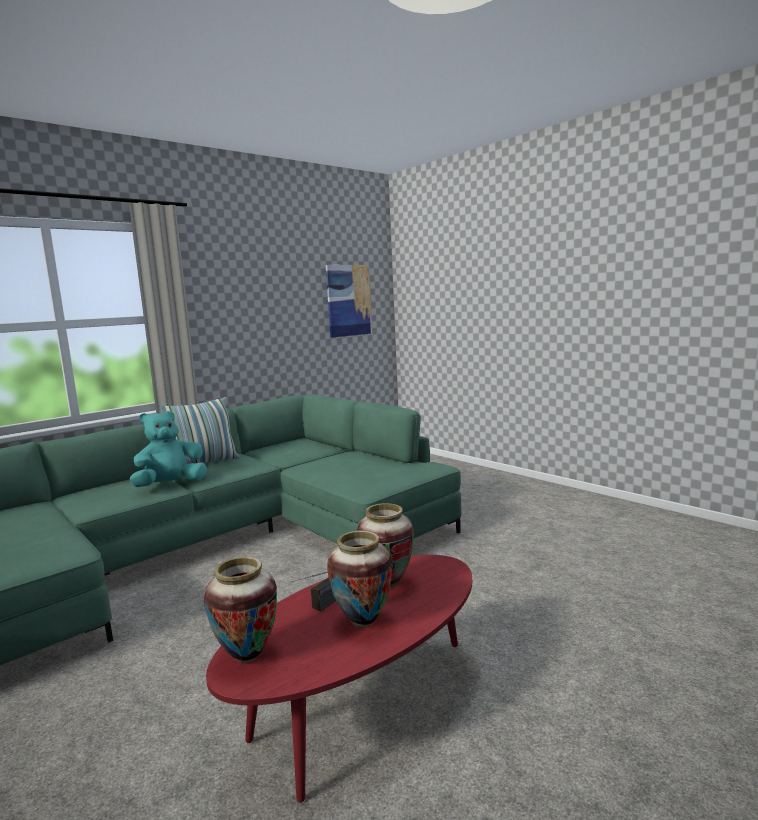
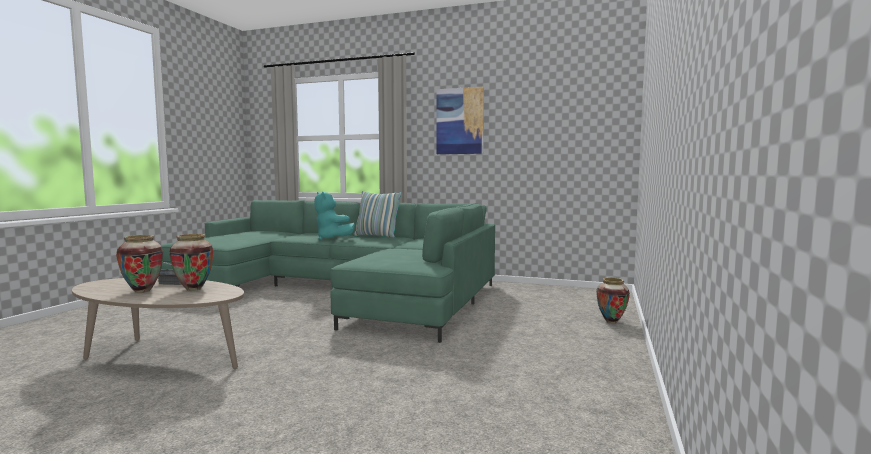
camera: 60 degrees right, 5 degrees down
turquoise plush toy [130,411,207,487] -> turquoise plush toy turned 150 degrees counterclockwise [314,192,355,241]
vase [204,557,277,663] -> vase moved to [596,278,630,323]
red coffee table [206,555,472,803] -> beige coffee table [72,278,244,369]
picture [326,265,372,337] -> picture moved to [437,87,484,154]

